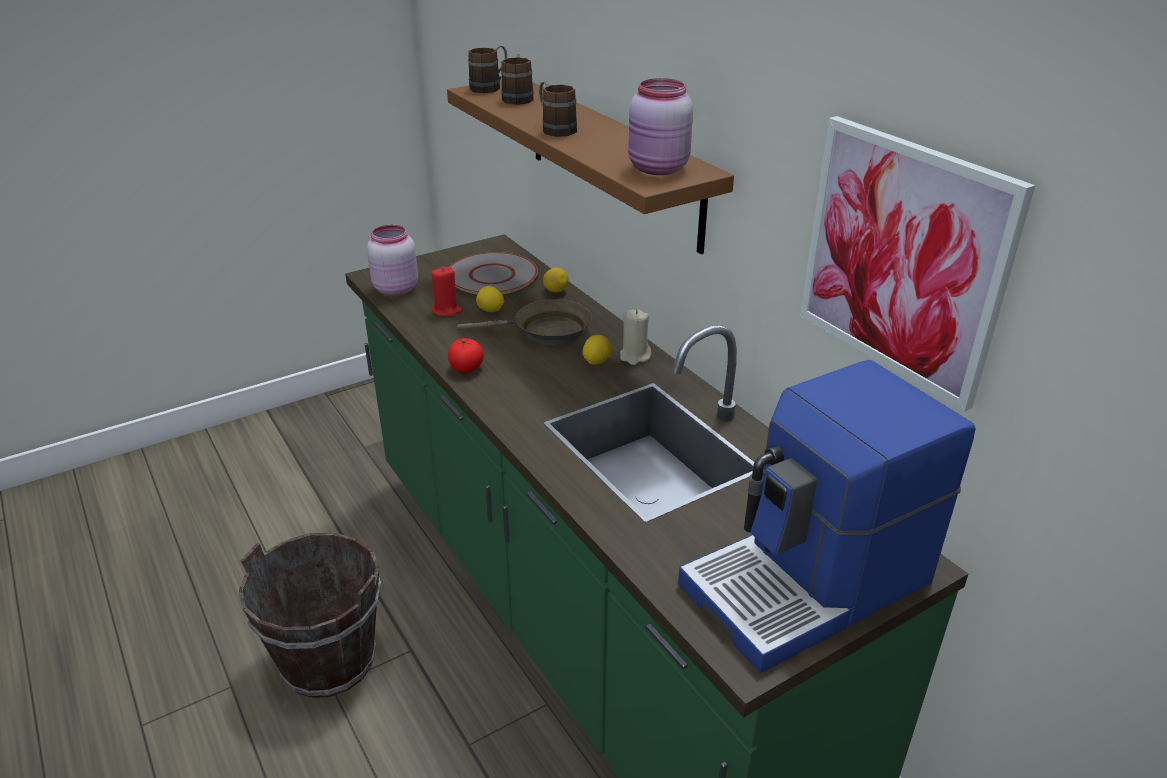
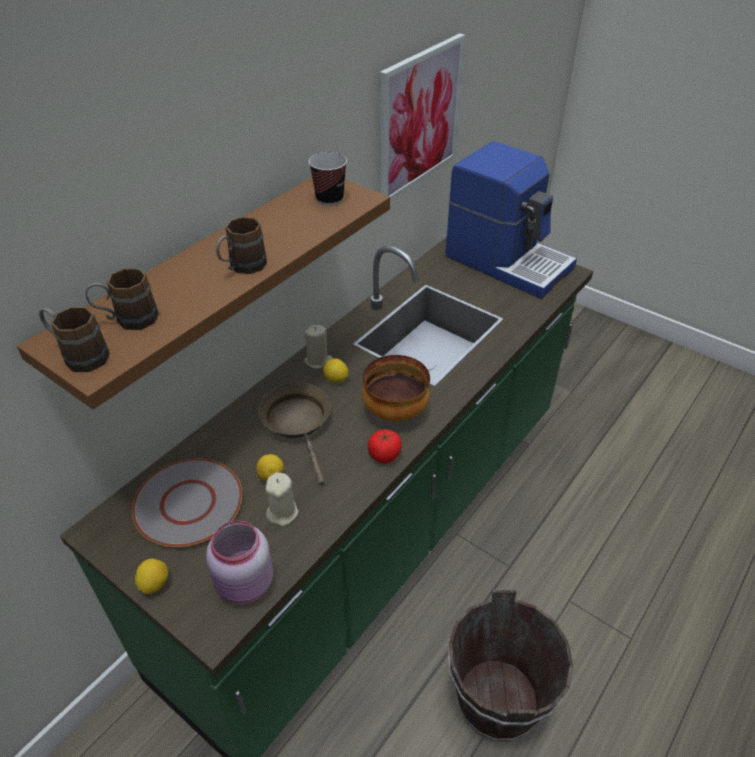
camera: 110 degrees left, 10 degrees up
red candle [431,266,462,317] -> beige candle [266,472,298,526]
lemon [543,268,568,292] -> lemon moved to [135,559,168,594]
pink jar [628,78,693,175] -> cup [309,152,347,206]
none -> bowl [362,355,430,421]

